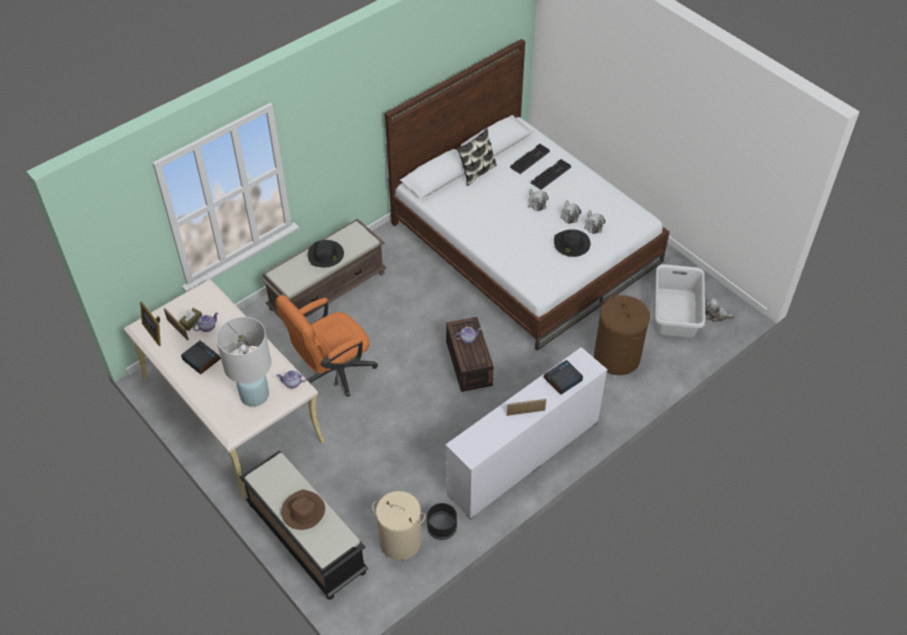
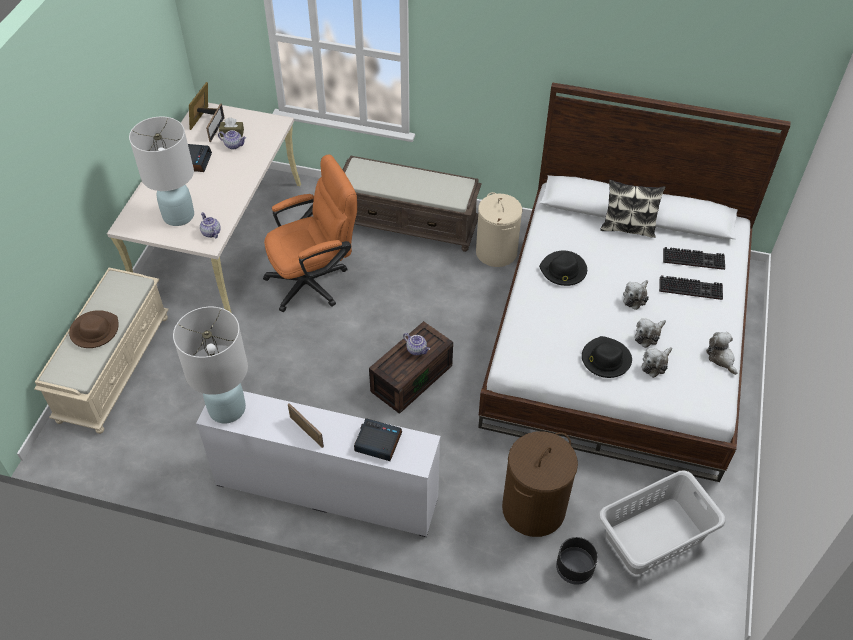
camera: 55 degrees right, 0 degrees up
black bench [239,450,368,599] -> beige bench [34,268,169,434]
orange office chair [276,295,378,397] -> orange office chair turned 135 degrees clockwise [263,155,357,312]
black hat [308,240,344,267] -> black hat moved to [539,250,587,286]
beige laundry basket [372,491,426,560] -> beige laundry basket moved to [476,192,522,267]
black planter [427,503,457,540] -> black planter moved to [556,537,598,585]
plush toy [706,298,735,322] -> plush toy moved to [706,332,738,375]
none -> white table lamp [173,307,248,423]

